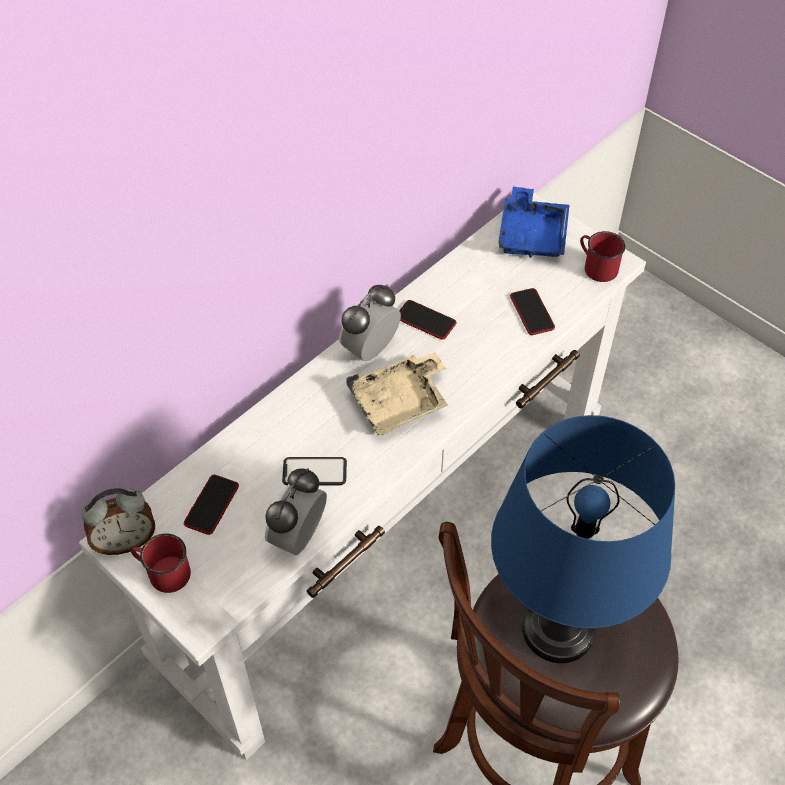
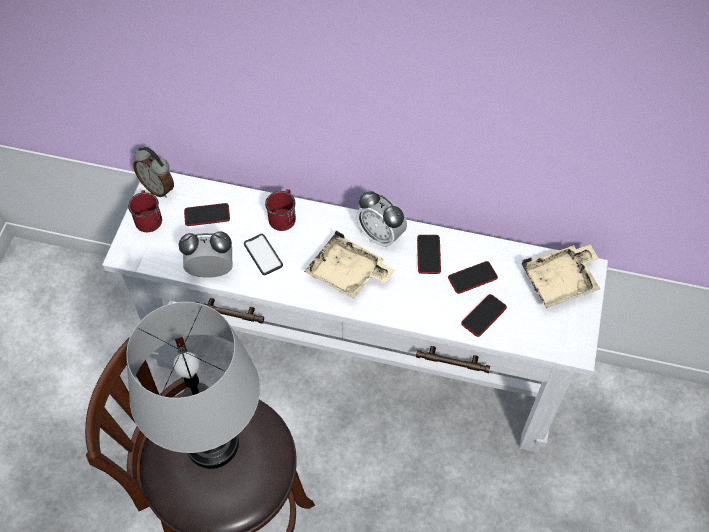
camera: 60 degrees right, 5 degrees up
alarm clock [339,285,401,361] -> alarm clock turned 150 degrees counterclockwise [356,191,407,249]
blue table lamp [491,415,675,663] -> grey table lamp [126,302,260,469]
blue tray [498,186,569,258] -> beige tray [522,245,600,308]
red mug [580,231,626,282] -> red mug moved to [265,189,296,231]
none -> phone [448,261,498,294]

